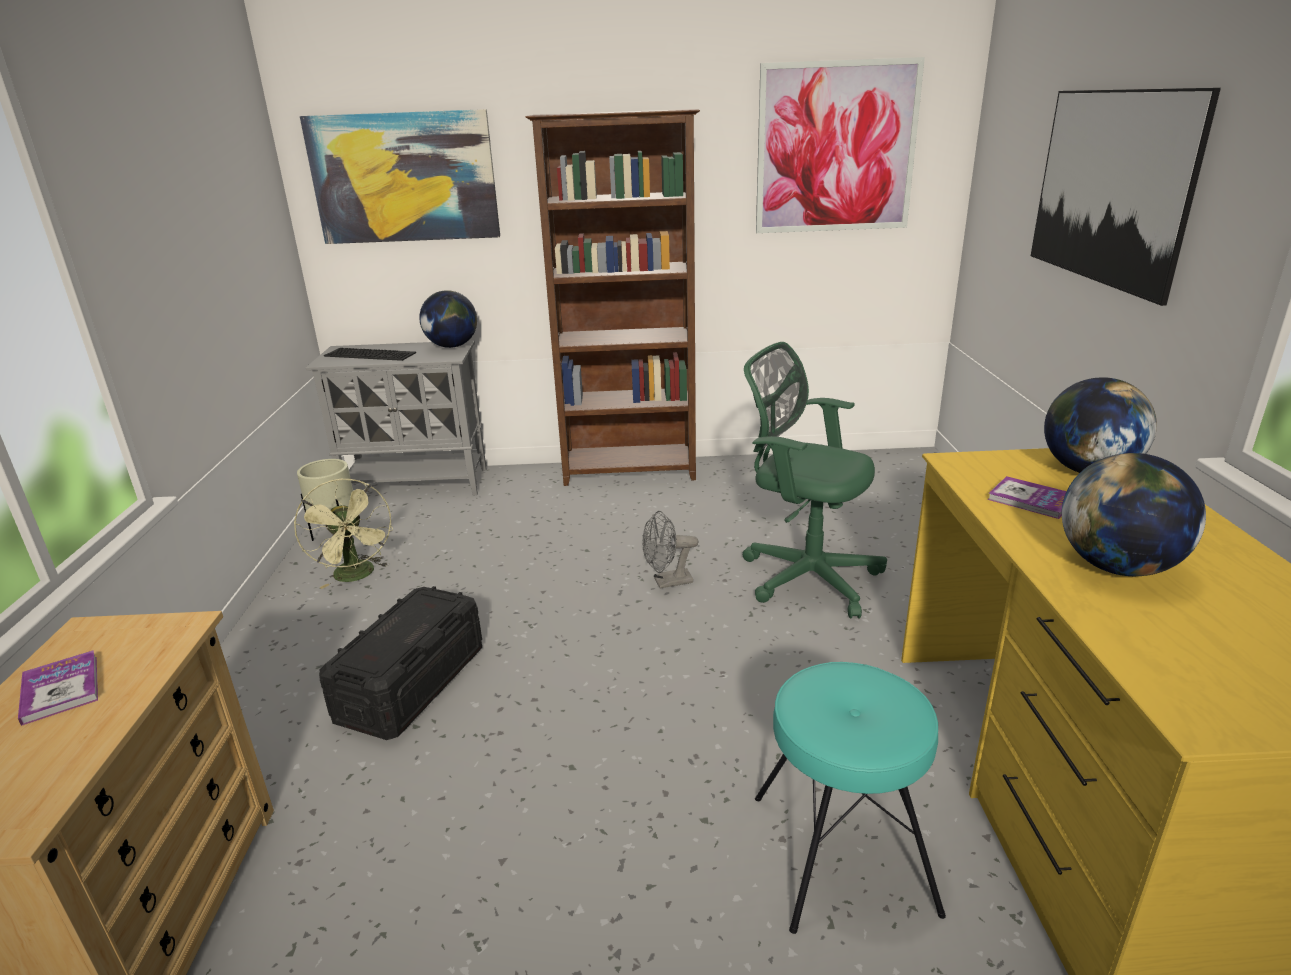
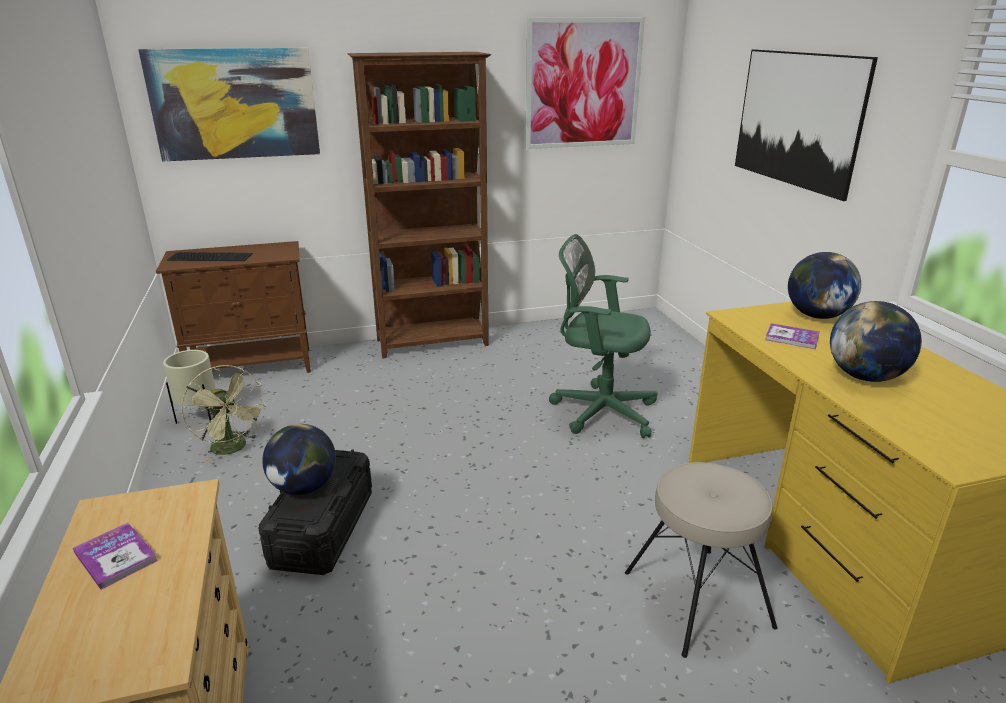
camera: 15 degrees left, 0 degrees up
grey cabinet [306,340,487,496] -> brown cabinet [156,241,311,373]
globe [419,290,477,348] -> globe moved to [262,424,336,495]
grey fan [642,511,698,589] -> none
turquoise stool [755,662,946,934] -> beige stool [625,462,778,658]

